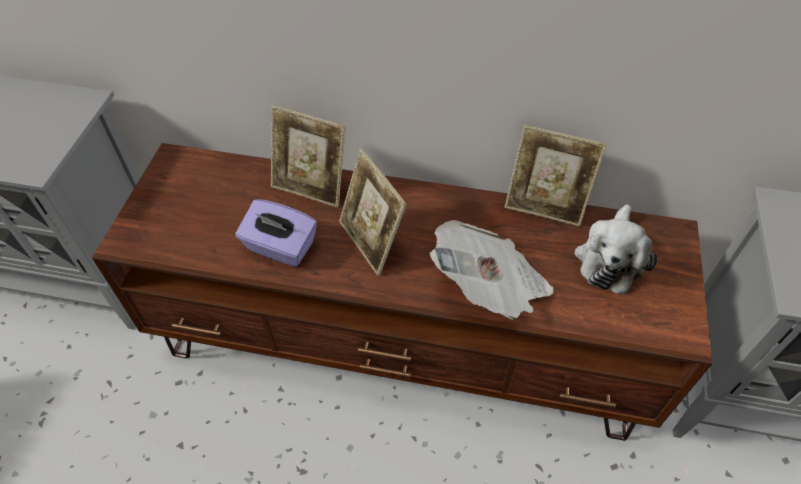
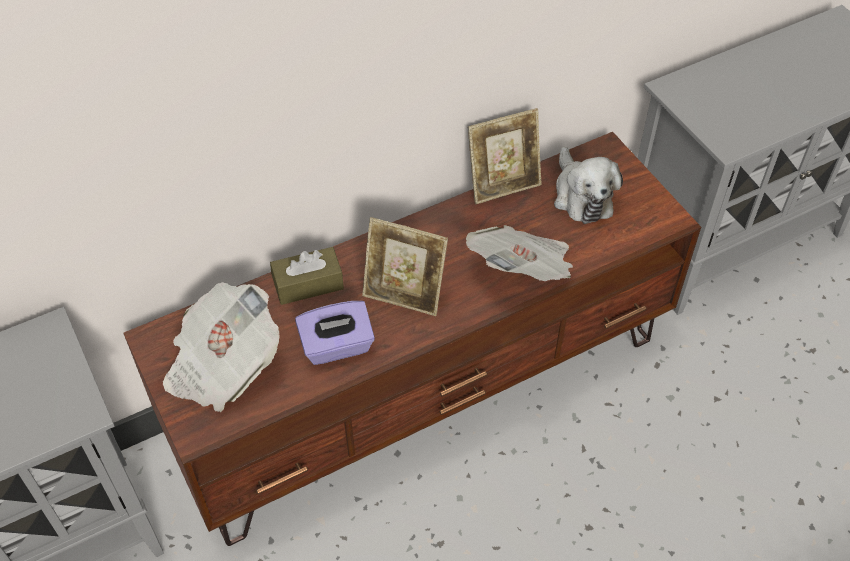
camera: 40 degrees left, 0 degrees up
picture frame [271,105,346,208] -> brown tissue box [270,247,344,305]
none -> newspaper [163,282,280,412]

